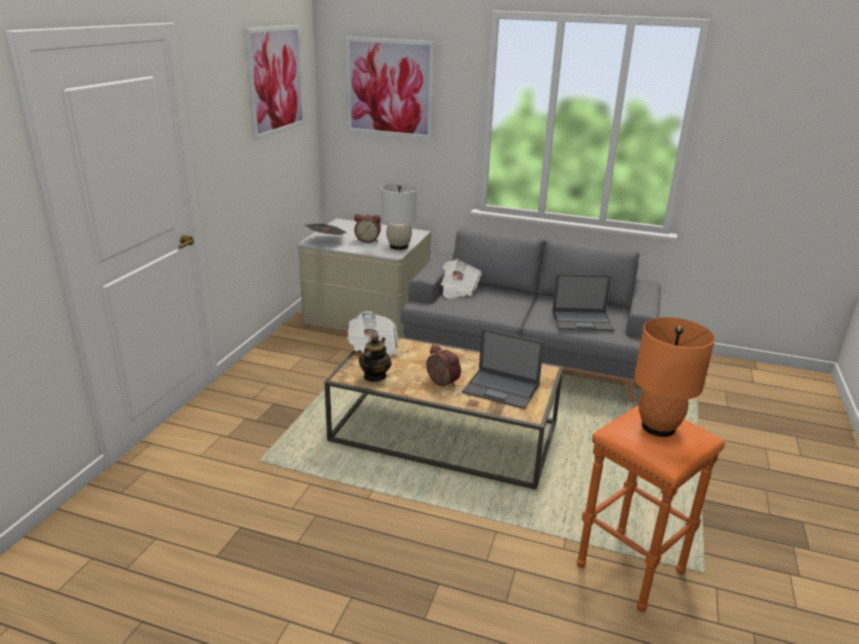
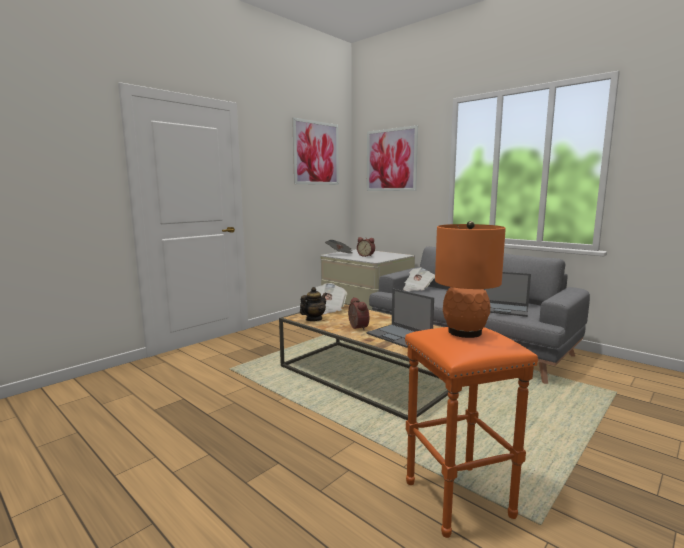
camera: 25 degrees right, 15 degrees down
white table lamp [381,183,418,250] -> none

